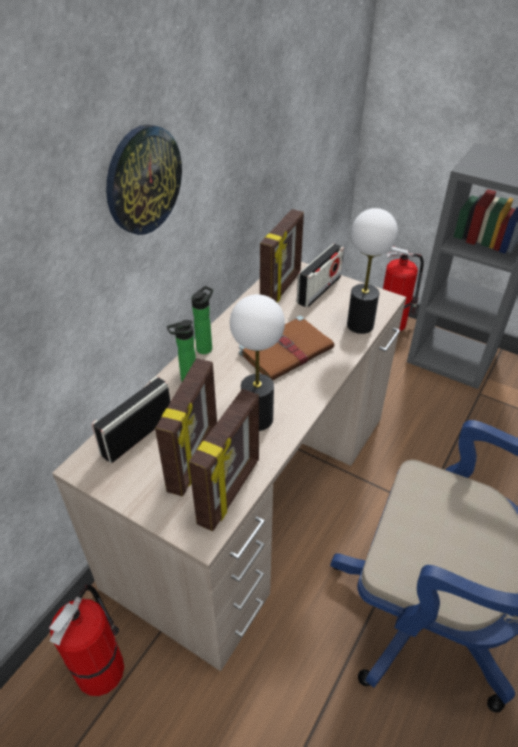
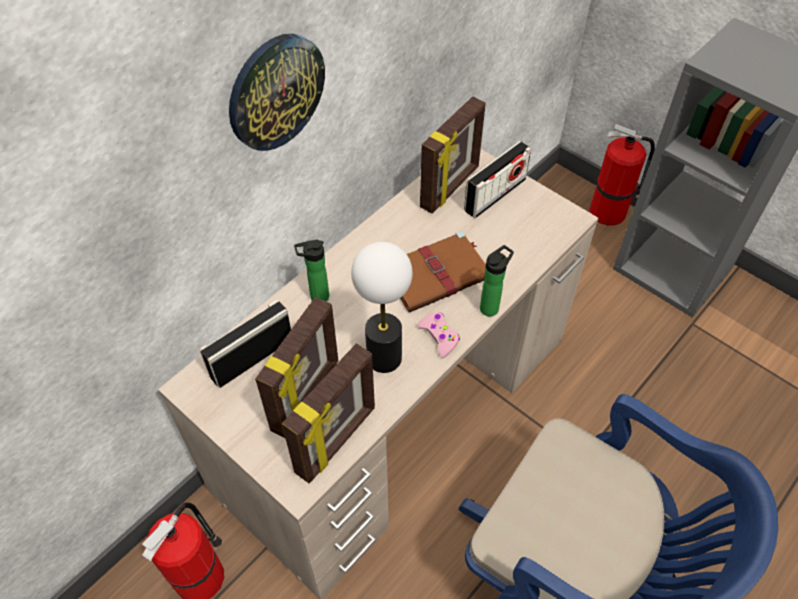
camera: 10 degrees right, 10 degrees up
bottle [192,286,213,354] -> bottle moved to [480,245,514,316]
table lamp [347,208,398,334] -> none
none -> pink game controller [417,312,460,358]

